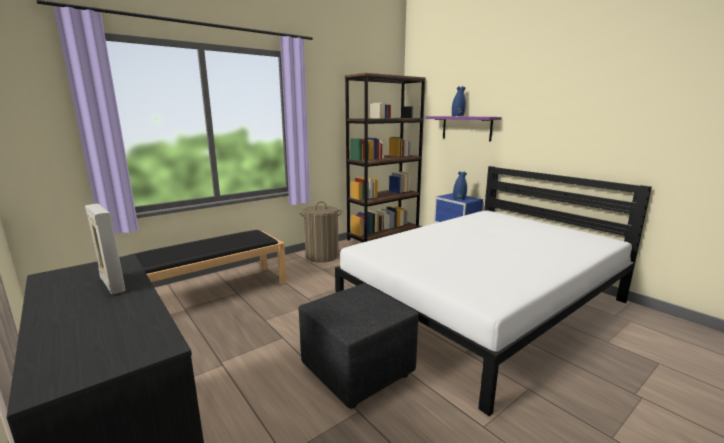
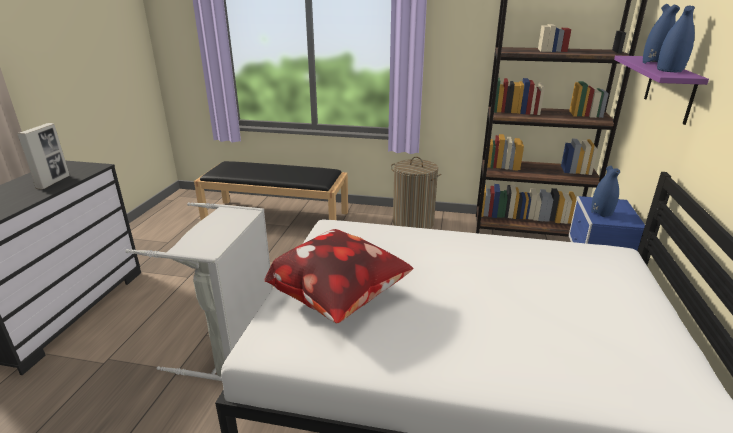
camera: 50 degrees right, 10 degrees up
black ottoman [299,283,419,409] -> grey laundry basket [125,202,273,381]
none -> pillow [265,229,413,323]
none -> blue vase [657,6,695,72]

